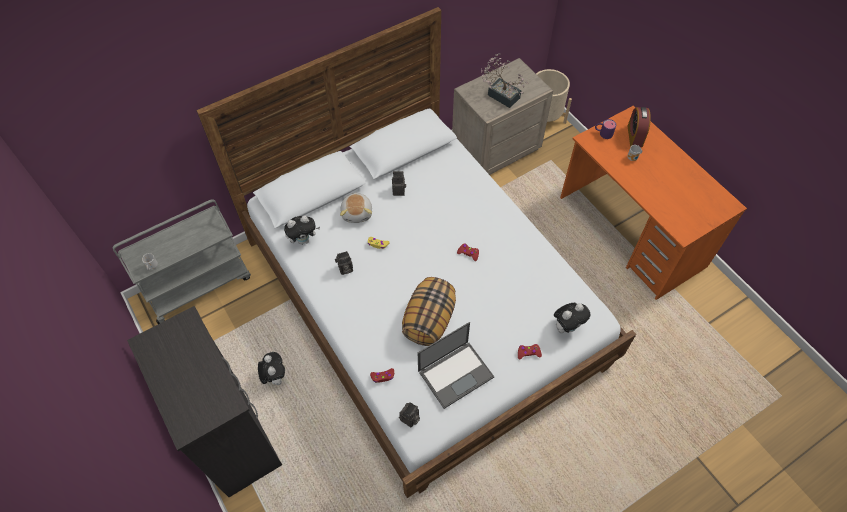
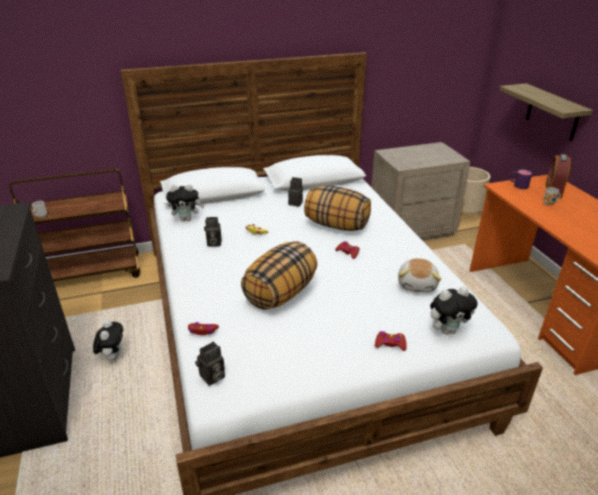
camera: 15 degrees right, 25 degrees down
grey cart [113,199,251,324] -> brown cart [9,169,140,281]
plush toy [340,192,372,223] -> plush toy moved to [398,258,441,293]
laptop [418,322,494,409] -> none
potted plant [481,53,528,108] -> none
none -> pillow [304,185,371,231]
none -> shelf [499,83,593,141]

